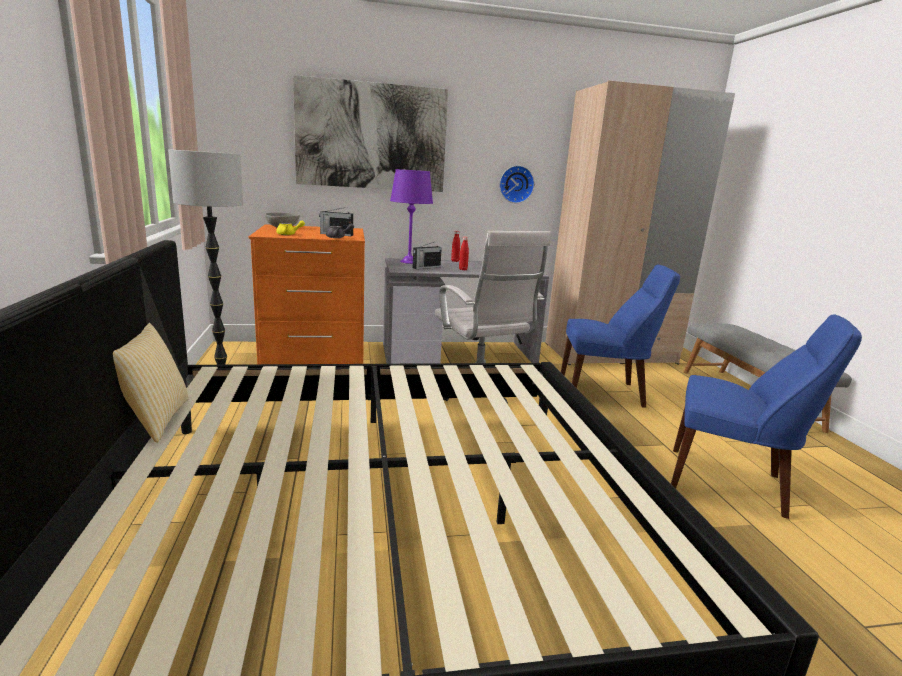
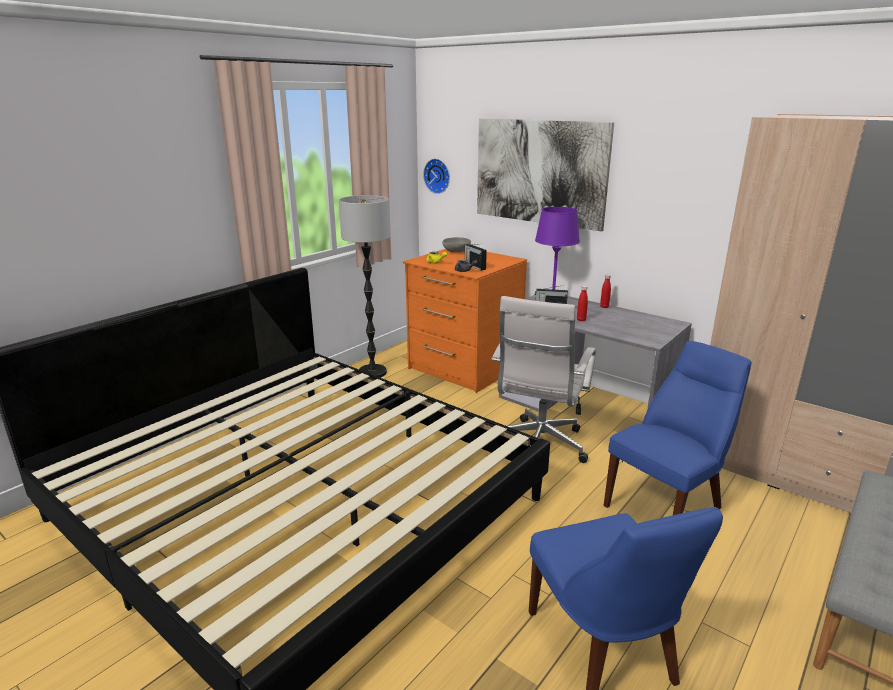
camera: 50 degrees right, 5 degrees up
pillow [113,323,189,443] -> none
wall clock [499,165,535,203] -> wall clock moved to [423,159,450,194]
blue chair [561,265,680,408] -> blue chair turned 90 degrees counterclockwise [604,341,751,515]

